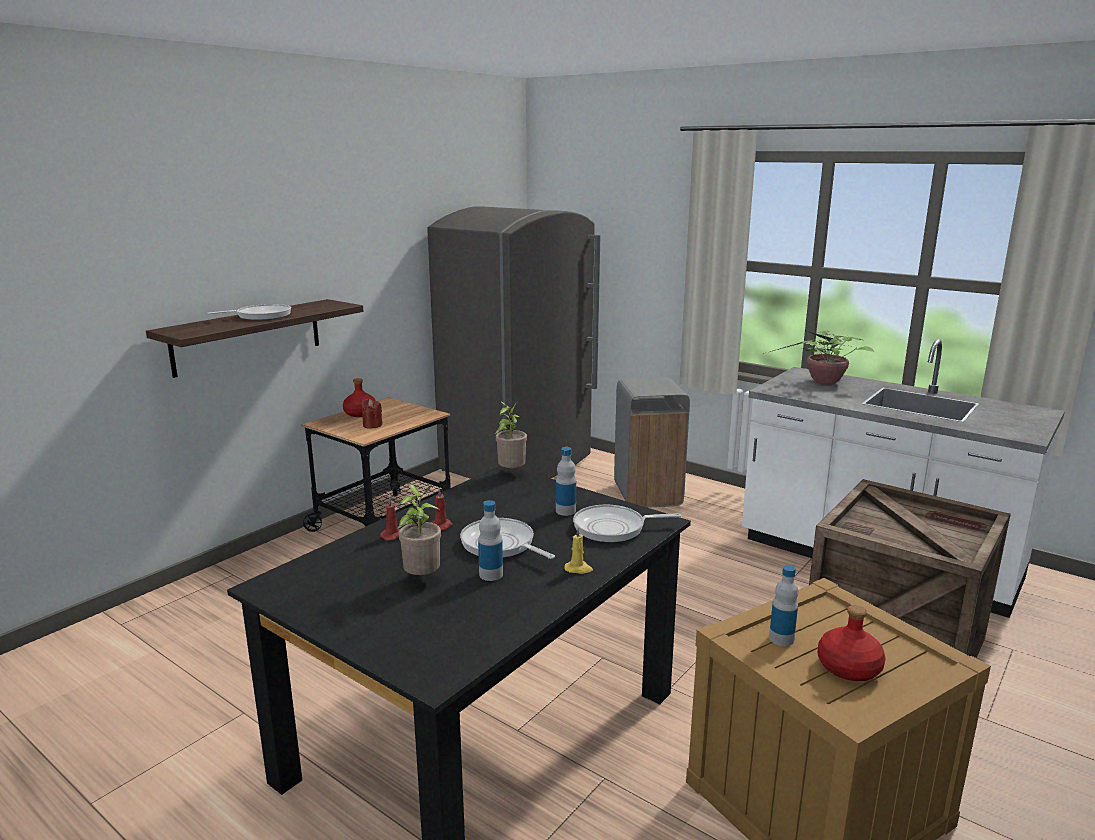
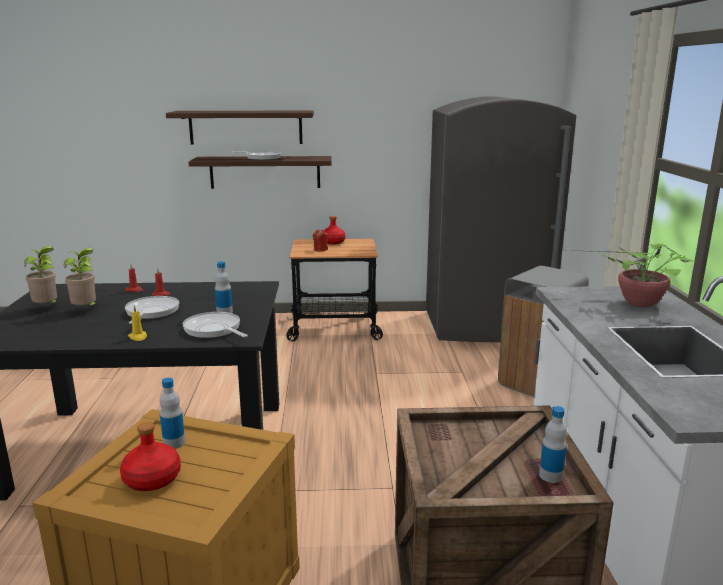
camera: 50 degrees right, 0 degrees up
bottle [478,500,503,581] -> bottle moved to [539,406,567,483]
potted plant [495,402,527,468] -> potted plant moved to [24,246,58,303]
none -> shelf [166,111,314,144]

